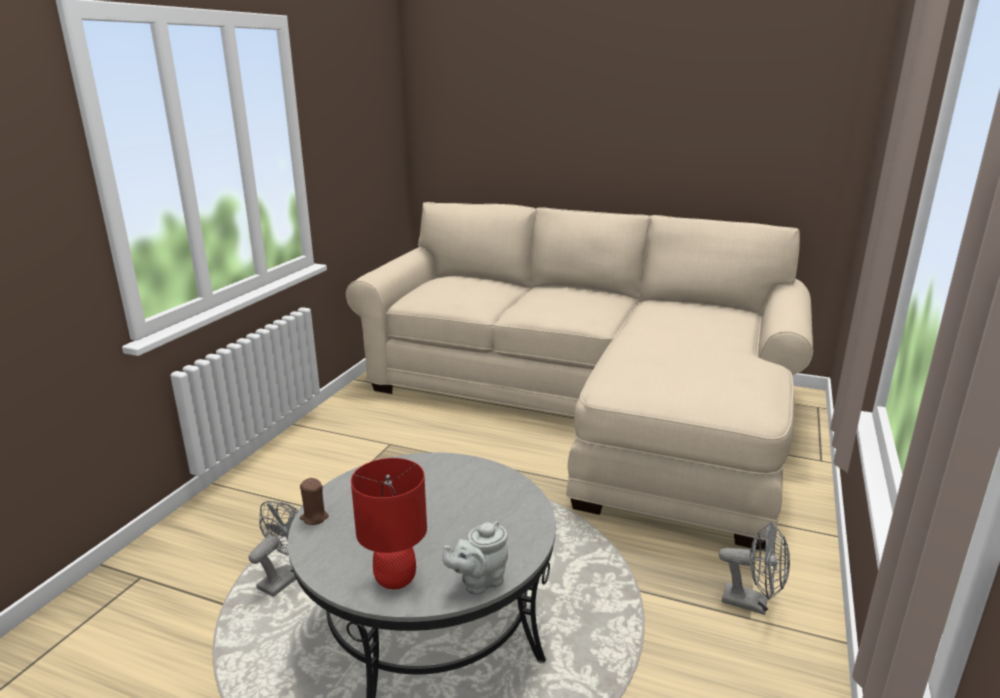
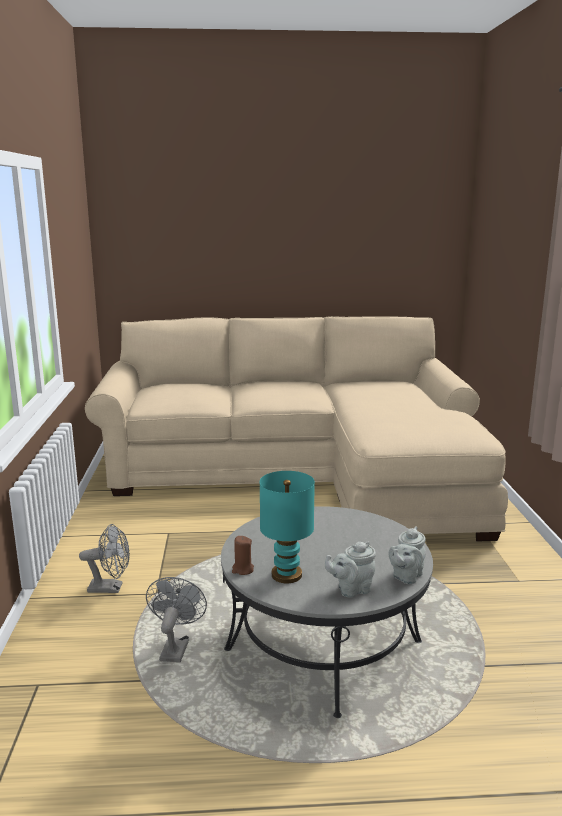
camera: 25 degrees left, 5 degrees down
red table lamp [351,458,427,590] -> grey teapot [325,542,376,598]
grey fan [719,522,790,615] -> grey fan moved to [79,524,130,593]
none -> turquoise table lamp [260,471,315,583]

